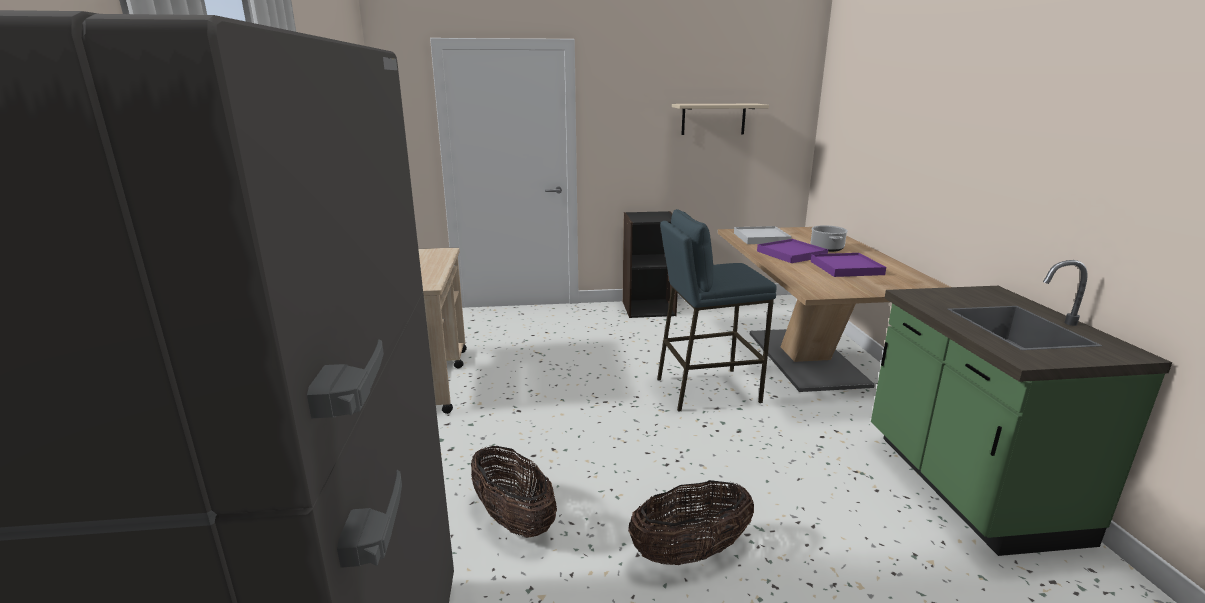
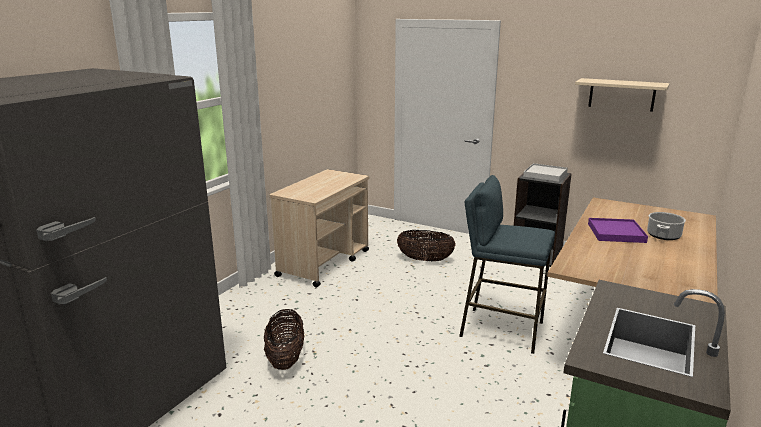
camera: 35 degrees right, 0 degrees up
basket [628,480,754,565] -> basket moved to [397,230,456,261]
white tray [734,226,792,244] -> white tray moved to [523,163,568,182]
purple tray [811,253,886,277] -> none

